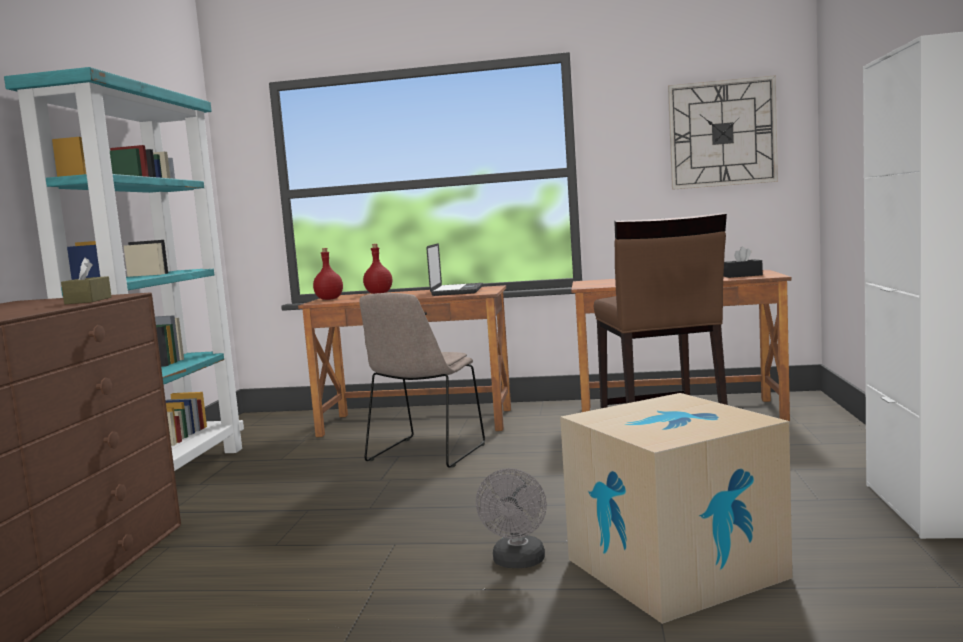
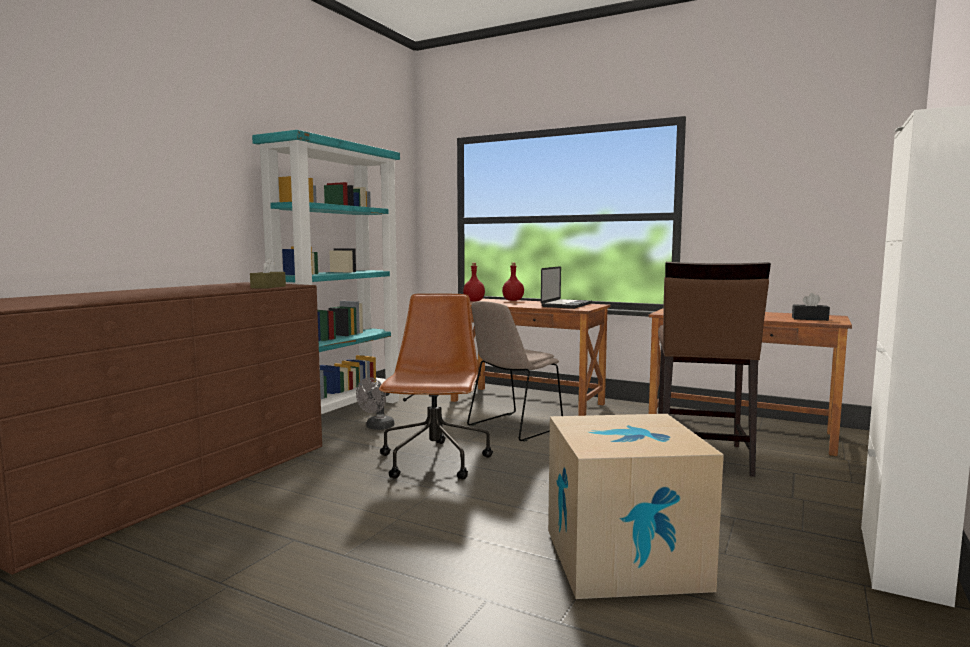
camera: 20 degrees right, 0 degrees up
grey fan [476,468,547,568] -> grey fan moved to [356,377,394,430]
wall clock [668,75,778,190] -> none
none -> brown office chair [379,293,493,480]

